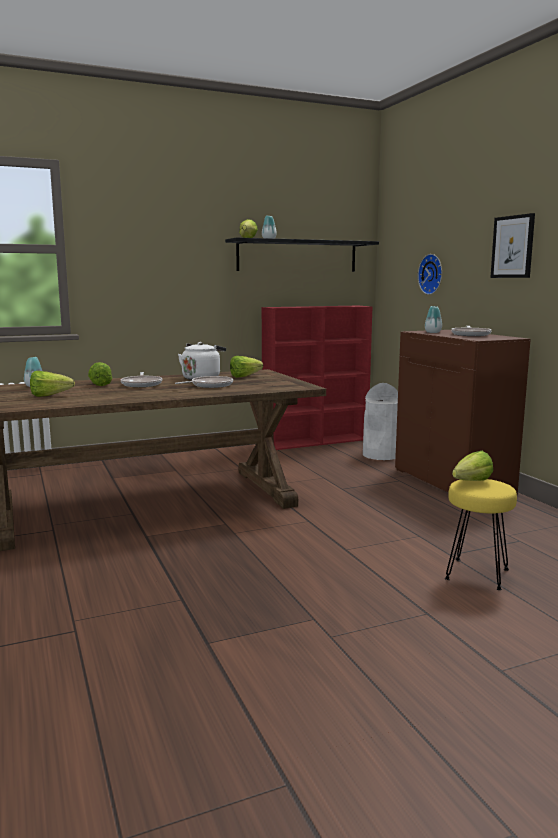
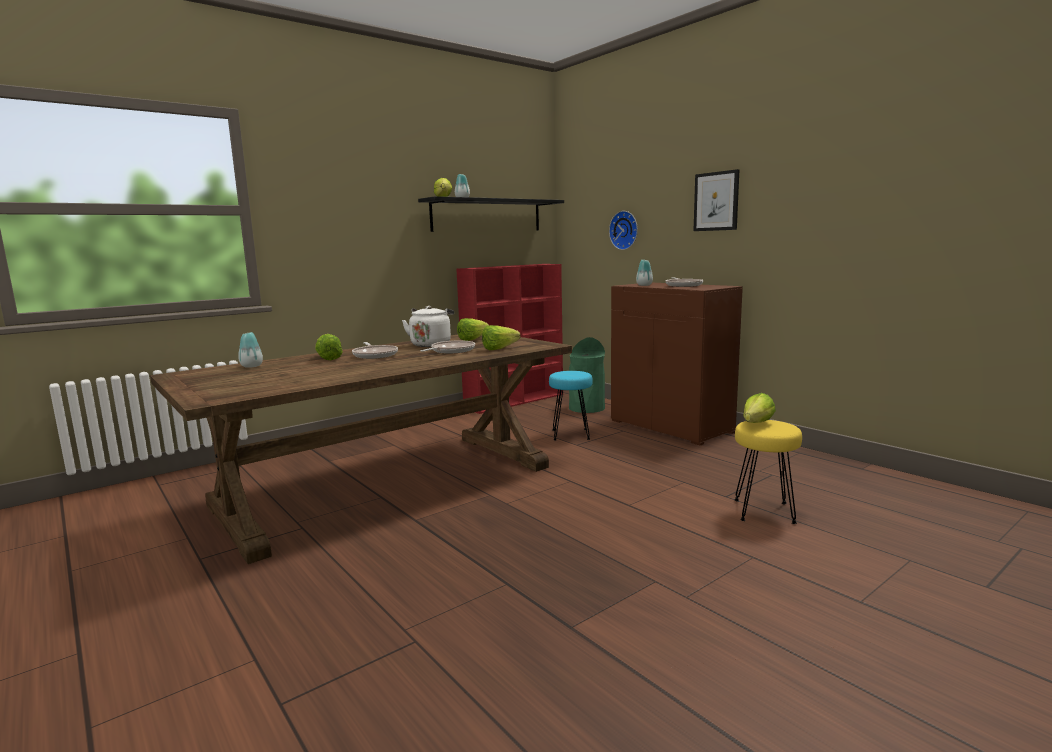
camera: 15 degrees left, 0 degrees up
lettuce [30,371,75,397] -> lettuce moved to [482,325,520,351]
white trash can [363,383,398,460] -> green trash can [569,337,605,413]
none -> turquoise stool [549,371,593,440]

